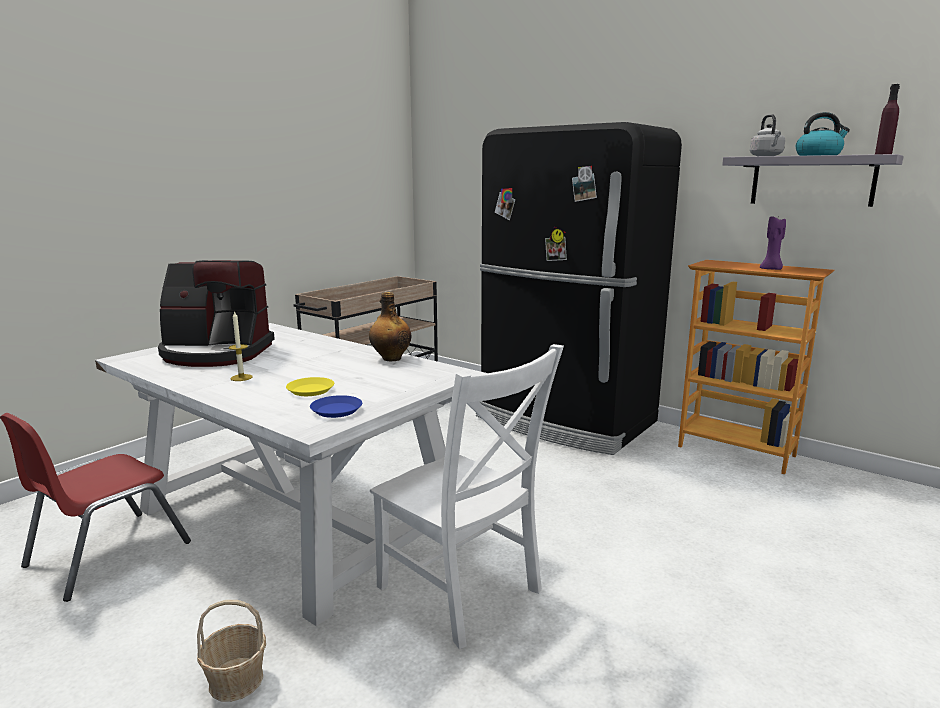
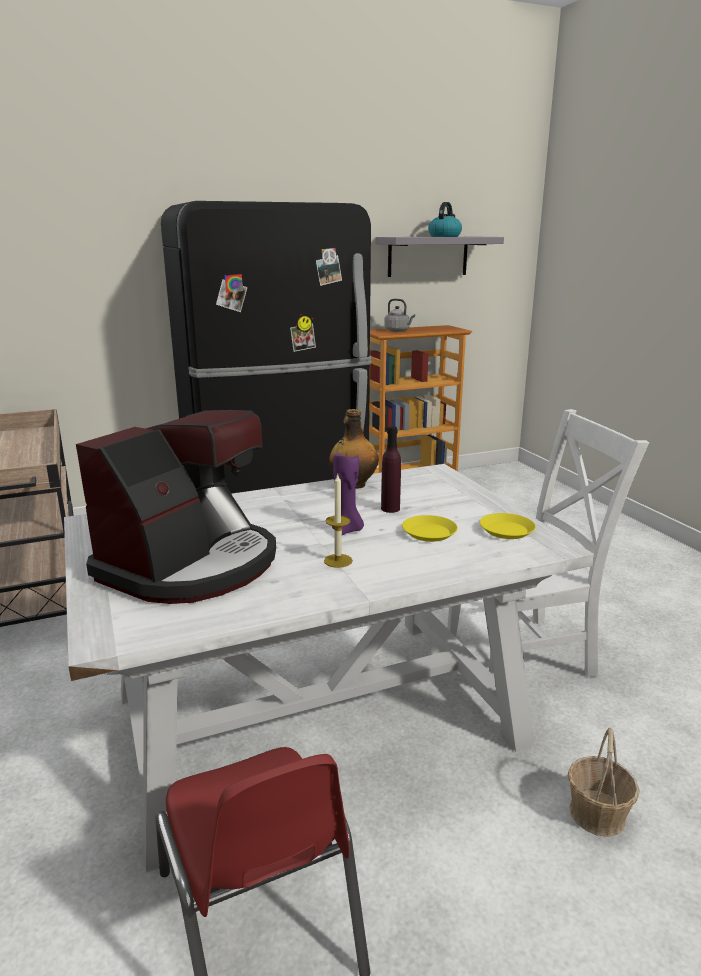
camera: 60 degrees left, 5 degrees up
blue plate [310,395,362,418] -> yellow plate [480,513,536,539]
grey kettle [750,114,785,156] -> grey kettle moved to [384,299,415,332]
purple candle [760,216,786,270] -> purple candle moved to [332,453,364,535]
purple bottle [875,84,900,155] -> purple bottle moved to [381,426,401,513]

